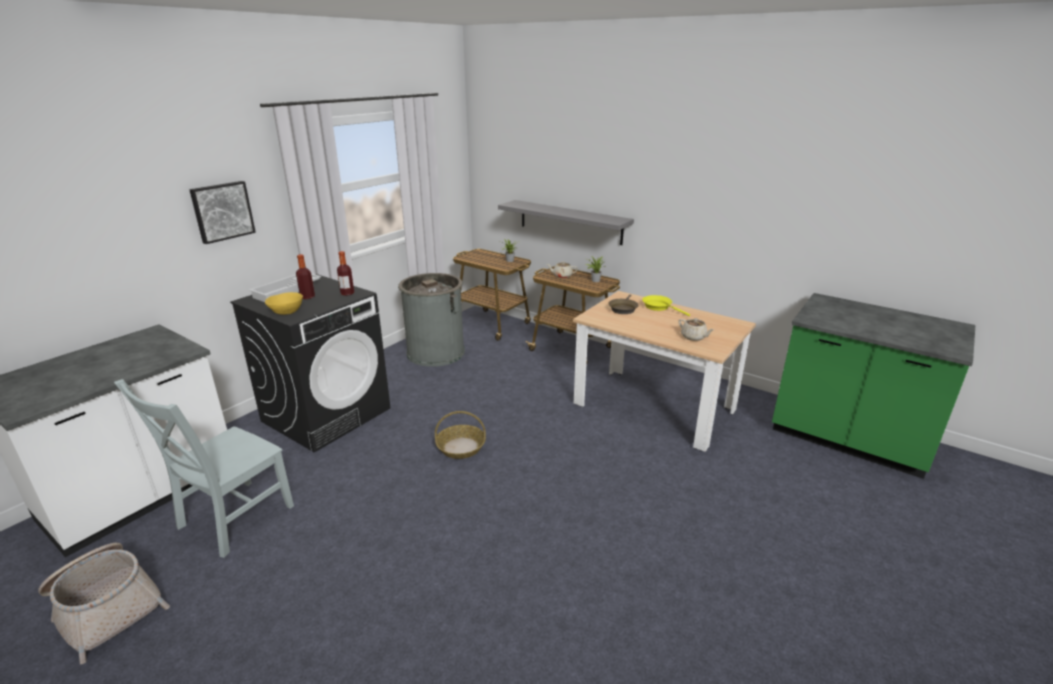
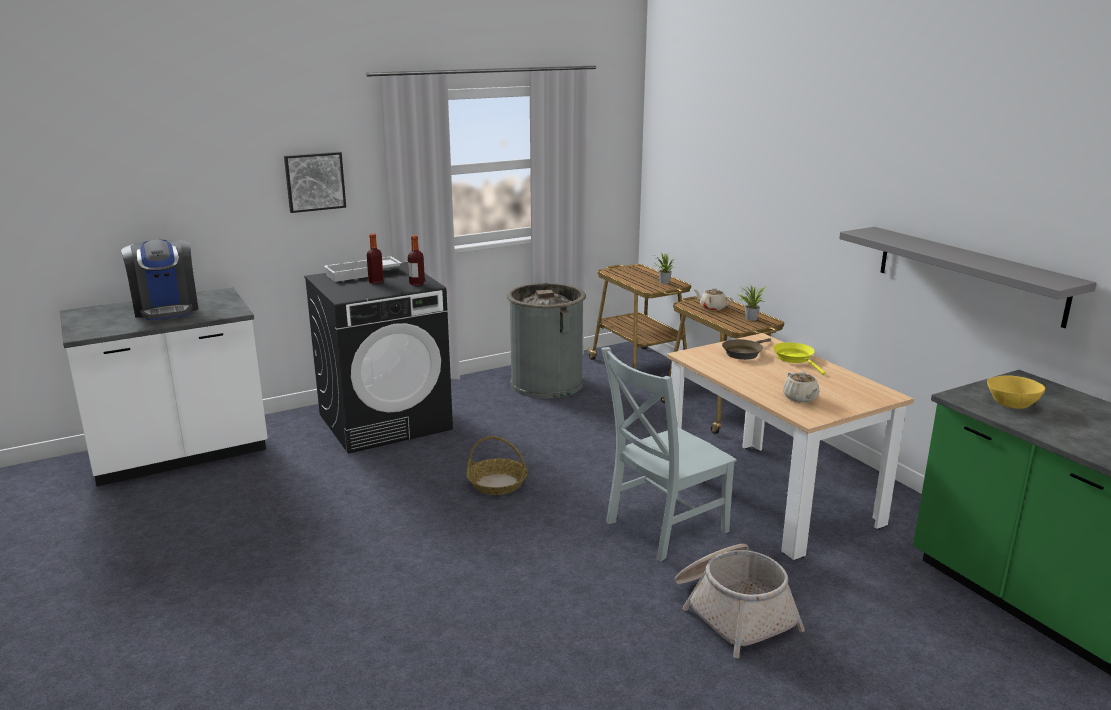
camera: 25 degrees right, 5 degrees down
basket [38,543,170,664] -> basket moved to [675,544,805,658]
grey chair [114,379,294,558] -> grey chair moved to [601,347,737,561]
yellow bowl [265,292,303,315] -> yellow bowl moved to [987,375,1045,409]
grey shelf [498,200,634,245] -> grey shelf moved to [839,227,1096,328]
none -> coffee machine [121,240,199,320]

